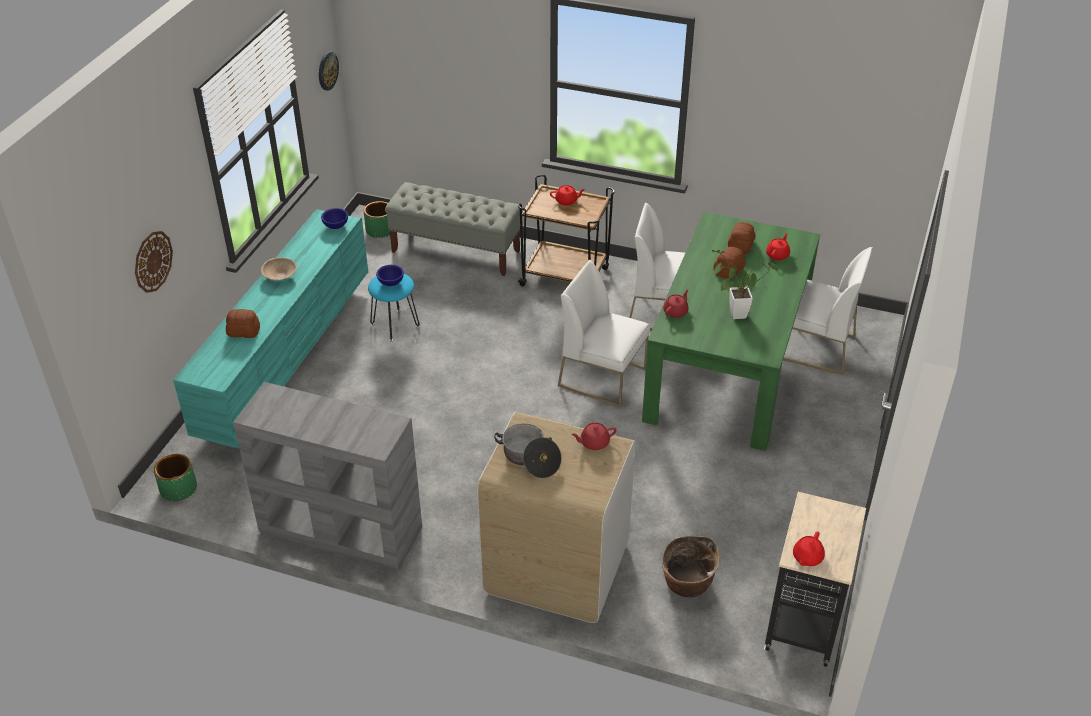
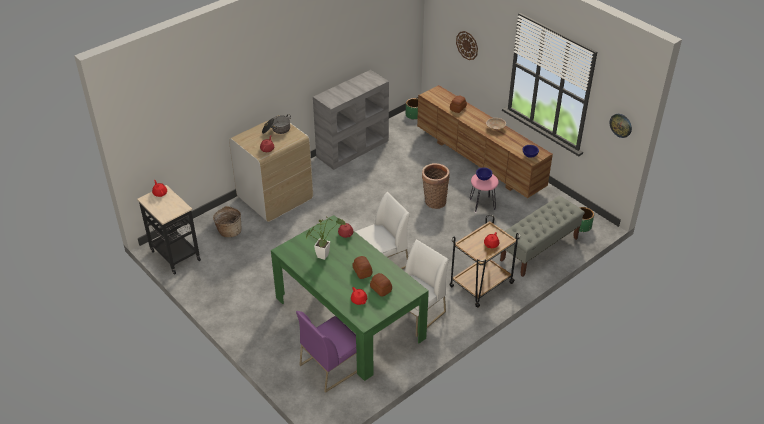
camera: 120 degrees right, 0 degrees up
turquoise cabinet [173,209,368,448] -> brown cabinet [417,85,553,198]
turquoise stool [368,274,420,341] -> pink stool [470,174,499,212]
white chair [783,247,873,375] -> purple chair [296,311,357,393]
none -> basket [422,163,450,209]

